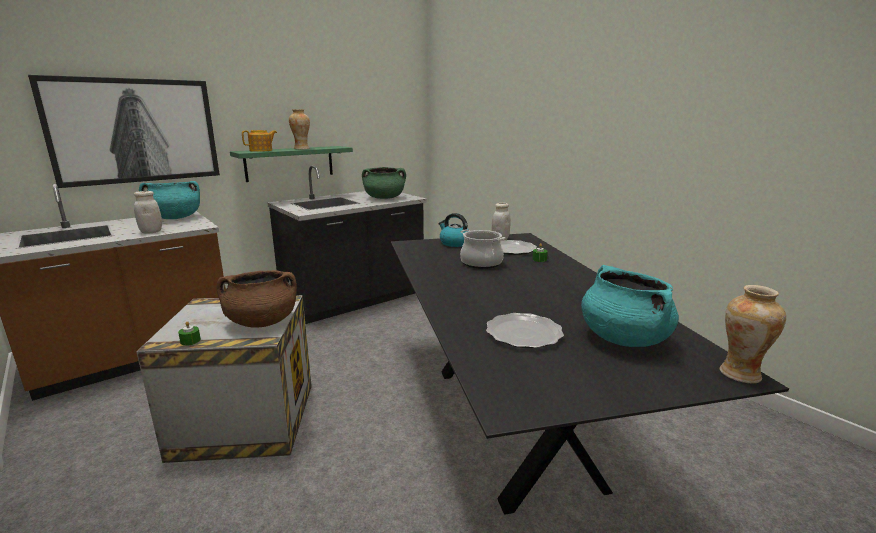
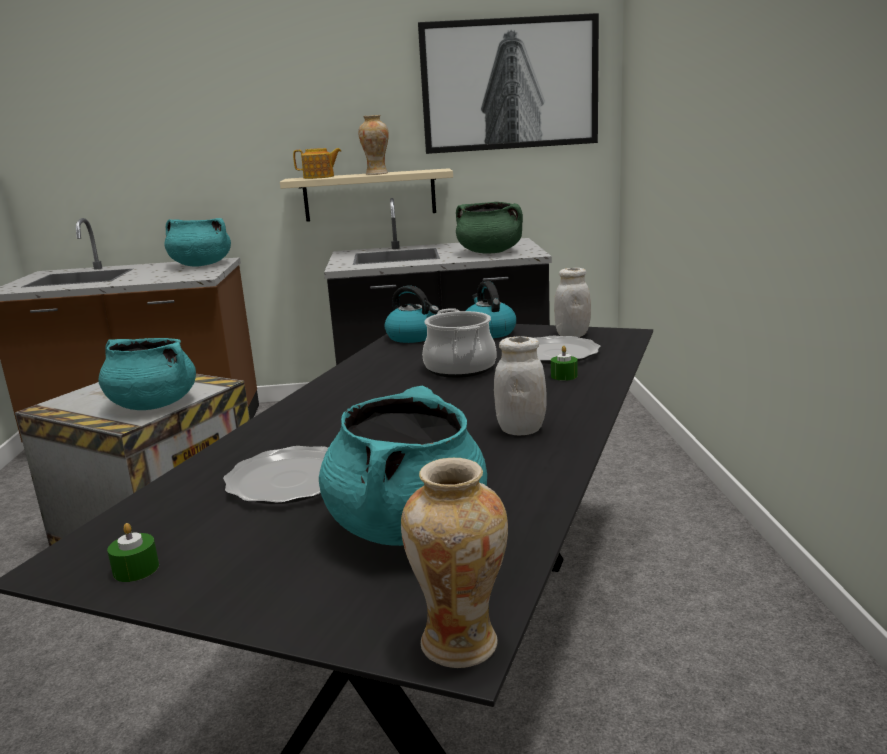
camera: 35 degrees right, 0 degrees up
picture [28,75,220,188] -> picture moved to [418,13,599,154]
white jar [134,191,162,234] -> white jar moved to [494,336,547,435]
green candle [178,321,201,346] -> green candle moved to [107,523,159,582]
brown cooking pot [217,270,297,328] -> turquoise cooking pot [98,338,196,410]
green shelf [230,146,353,182] -> beige shelf [280,168,453,222]
none -> kettle [384,286,439,343]

